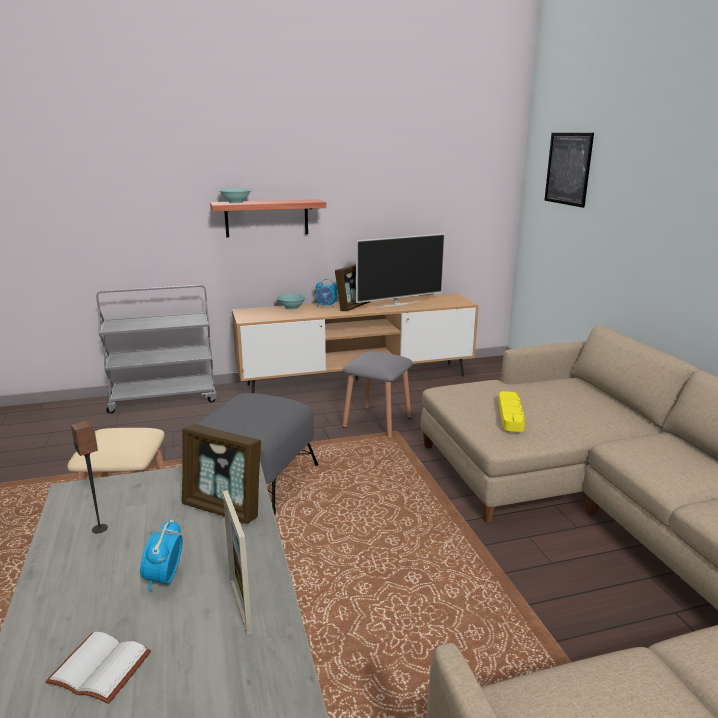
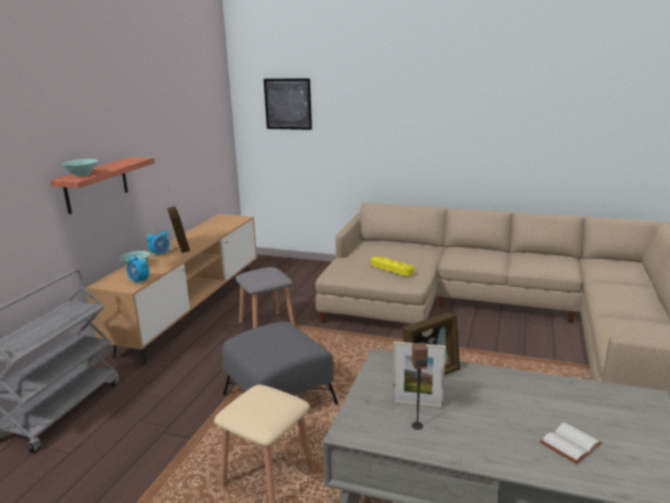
camera: 55 degrees left, 0 degrees up
alarm clock [140,519,183,592] -> alarm clock moved to [127,253,149,285]
picture frame [223,490,252,635] -> picture frame moved to [393,341,446,408]
television [356,234,445,308] -> none

